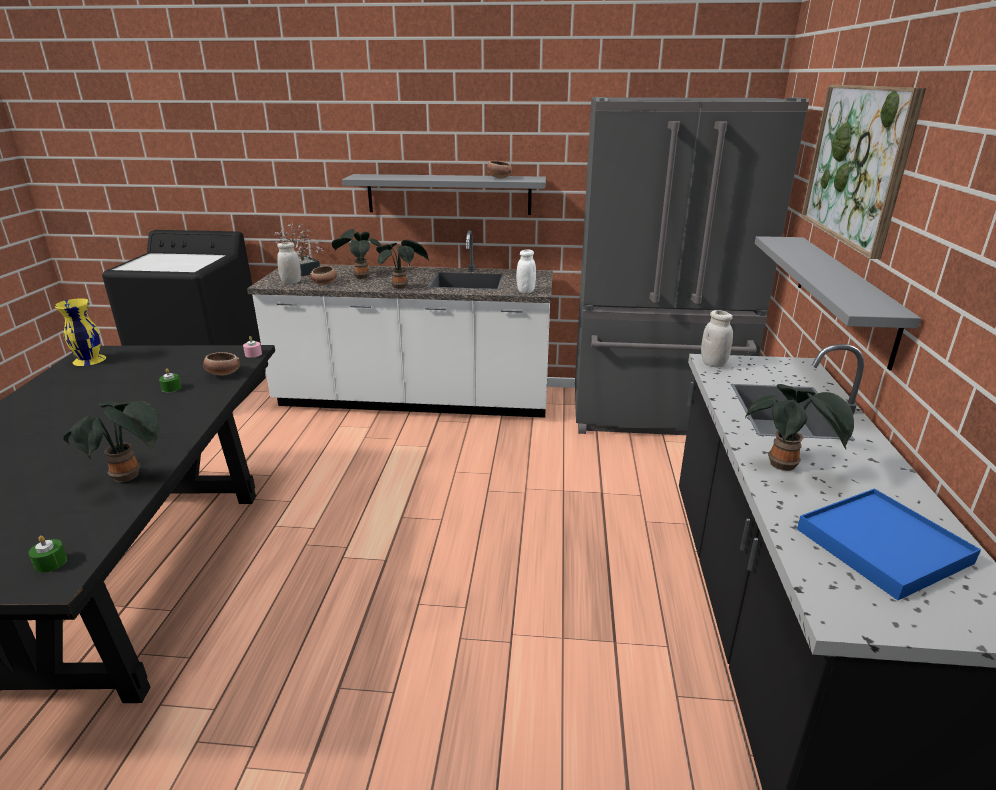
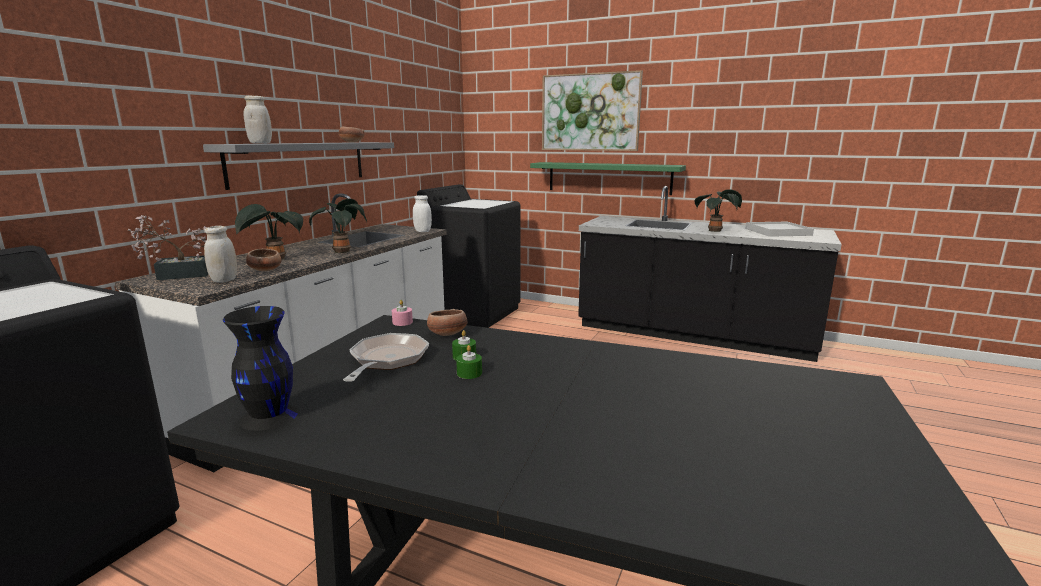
camera: 70 degrees left, 10 degrees down
green candle [28,536,67,573] -> green candle moved to [456,345,482,379]
yellow vase [55,298,106,366] -> black vase [223,306,298,431]
potted plant [63,401,159,482] -> none
grey fridge [575,97,809,435] -> black washing machine [417,184,520,328]
white jar [701,310,733,368] -> white jar moved to [243,95,272,144]
grey shelf [755,236,921,371] -> green shelf [530,162,686,195]
blue tray [797,489,981,600] -> white tray [745,222,814,237]
none -> frying pan [343,333,429,382]

